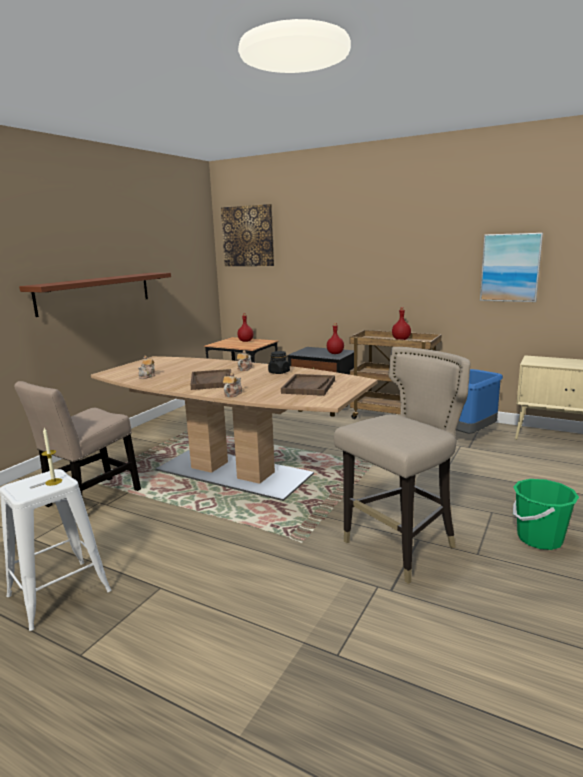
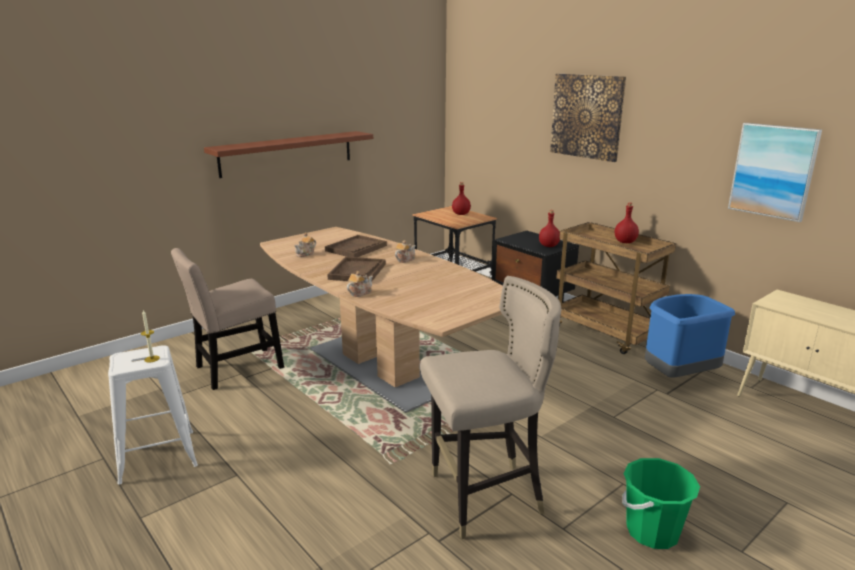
camera: 20 degrees right, 5 degrees up
picture [221,204,274,266] -> picture moved to [550,74,626,162]
black jar [268,351,290,374] -> none
brown tray [281,374,335,396] -> brown tray moved to [325,235,387,257]

